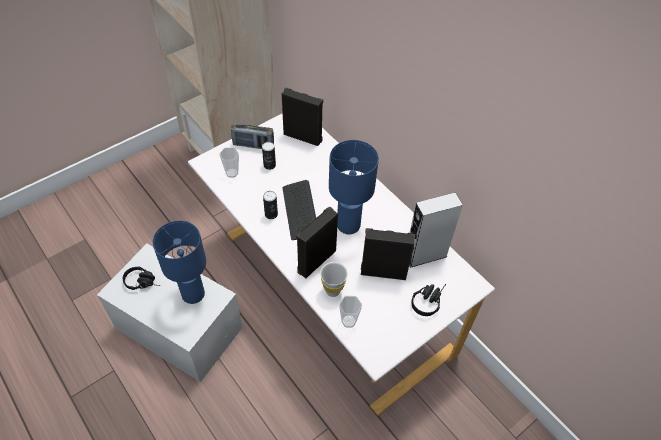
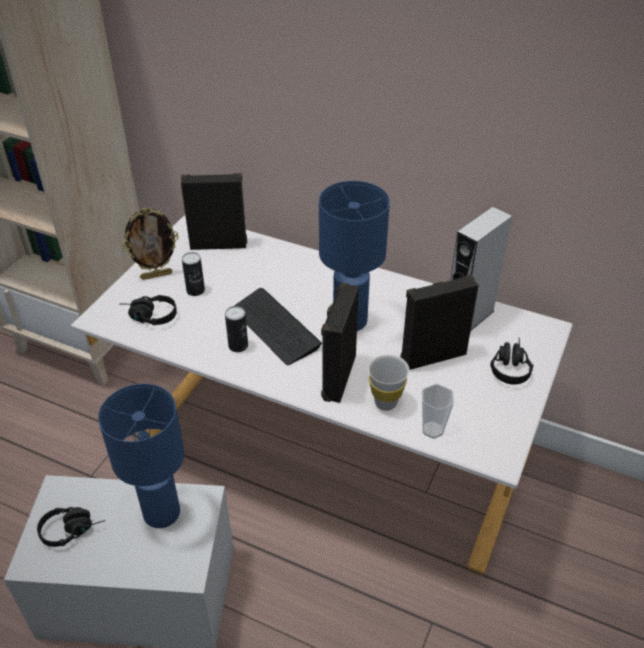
camera: 25 degrees left, 10 degrees down
cup [219,147,239,178] -> black headphones [128,295,177,325]
radio [231,123,274,149] -> picture frame [122,207,179,280]

